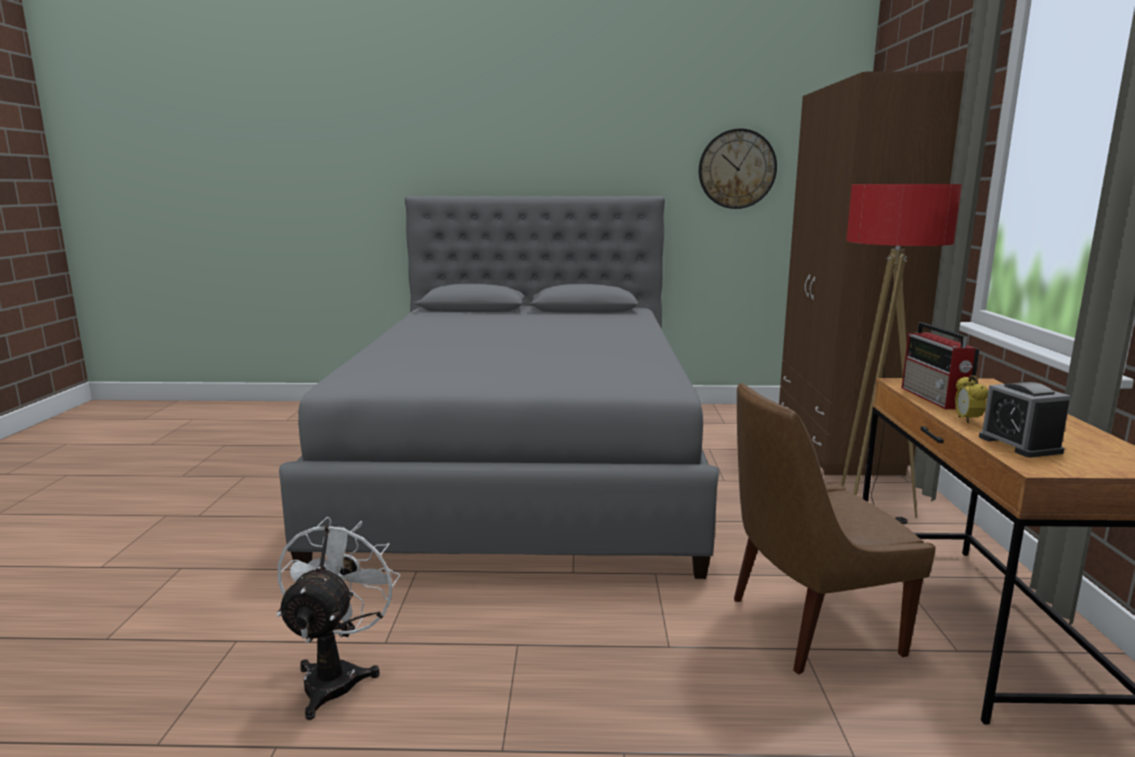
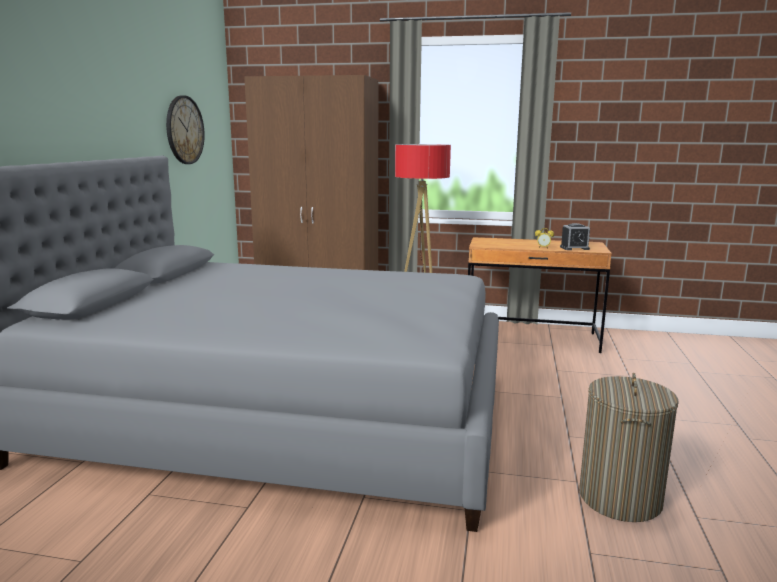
camera: 80 degrees left, 0 degrees up
white fan [277,517,400,720] -> laundry basket [579,373,678,522]
brown chair [734,383,936,674] -> none
radio [902,322,980,409] -> none

